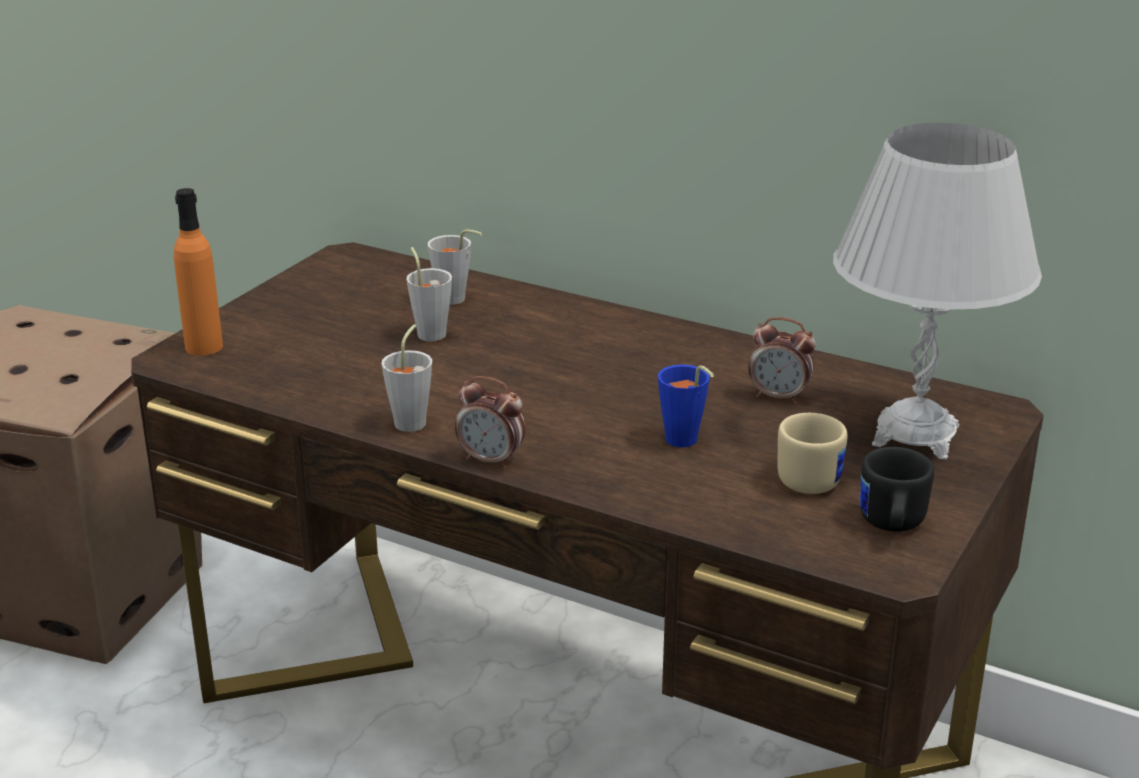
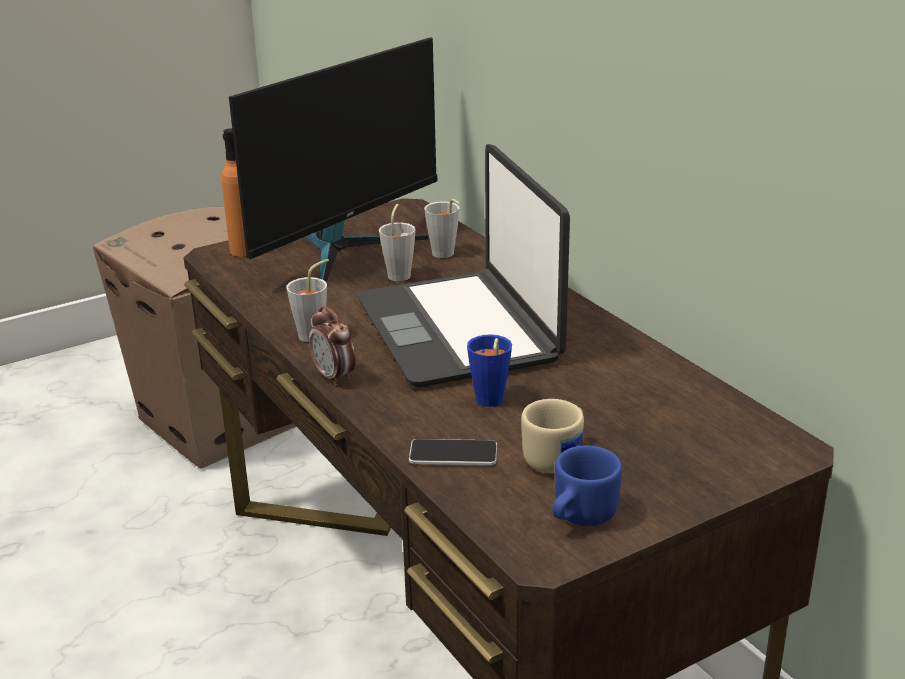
camera: 30 degrees right, 0 degrees up
alarm clock [748,317,816,404] -> none
white table lamp [833,123,1042,460] -> none
black mug [860,447,934,532] -> blue mug [552,445,622,526]
none -> monitor [229,37,437,283]
none -> laptop [357,144,570,387]
none -> phone [409,439,497,466]

